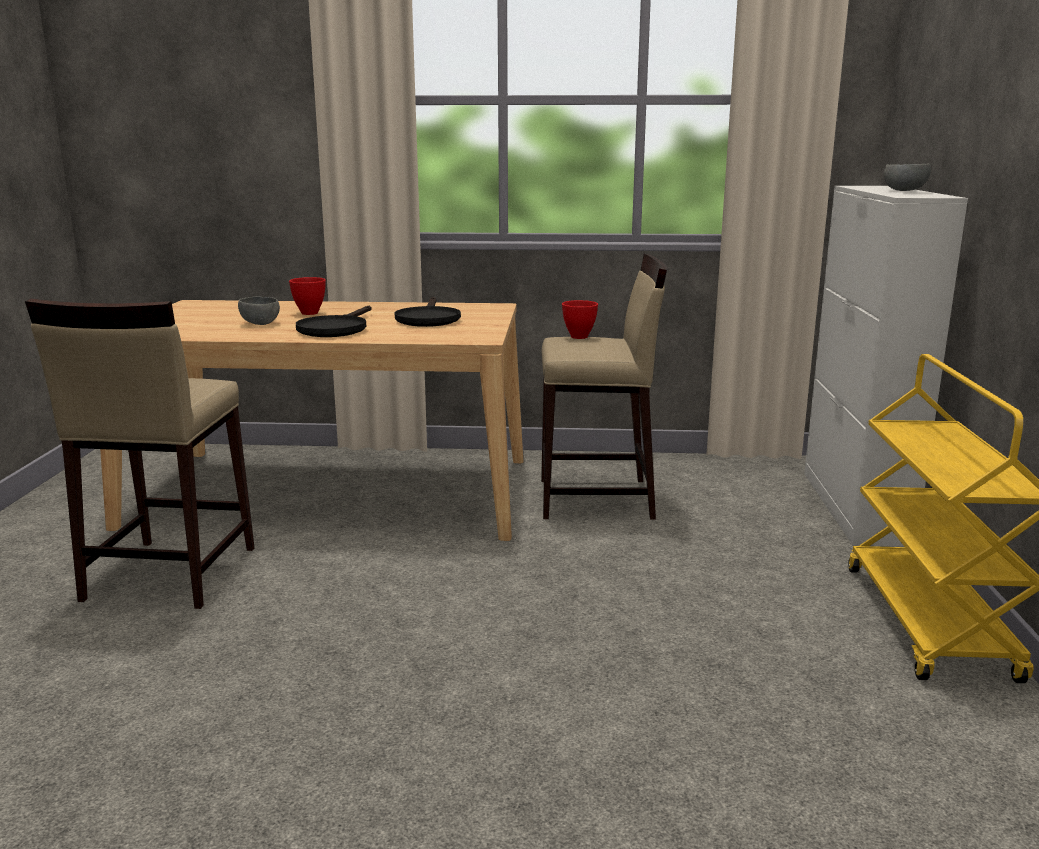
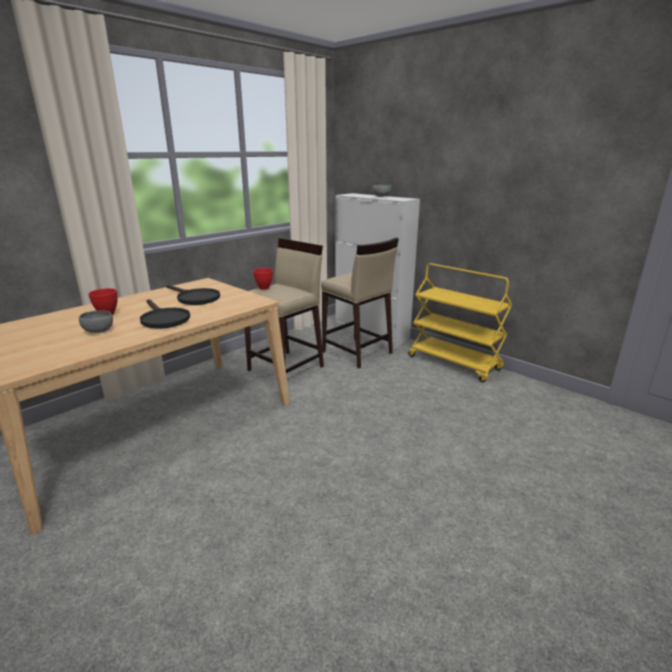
camera: 50 degrees left, 5 degrees up
beige stool [25,298,255,609] -> beige stool moved to [321,238,399,368]

